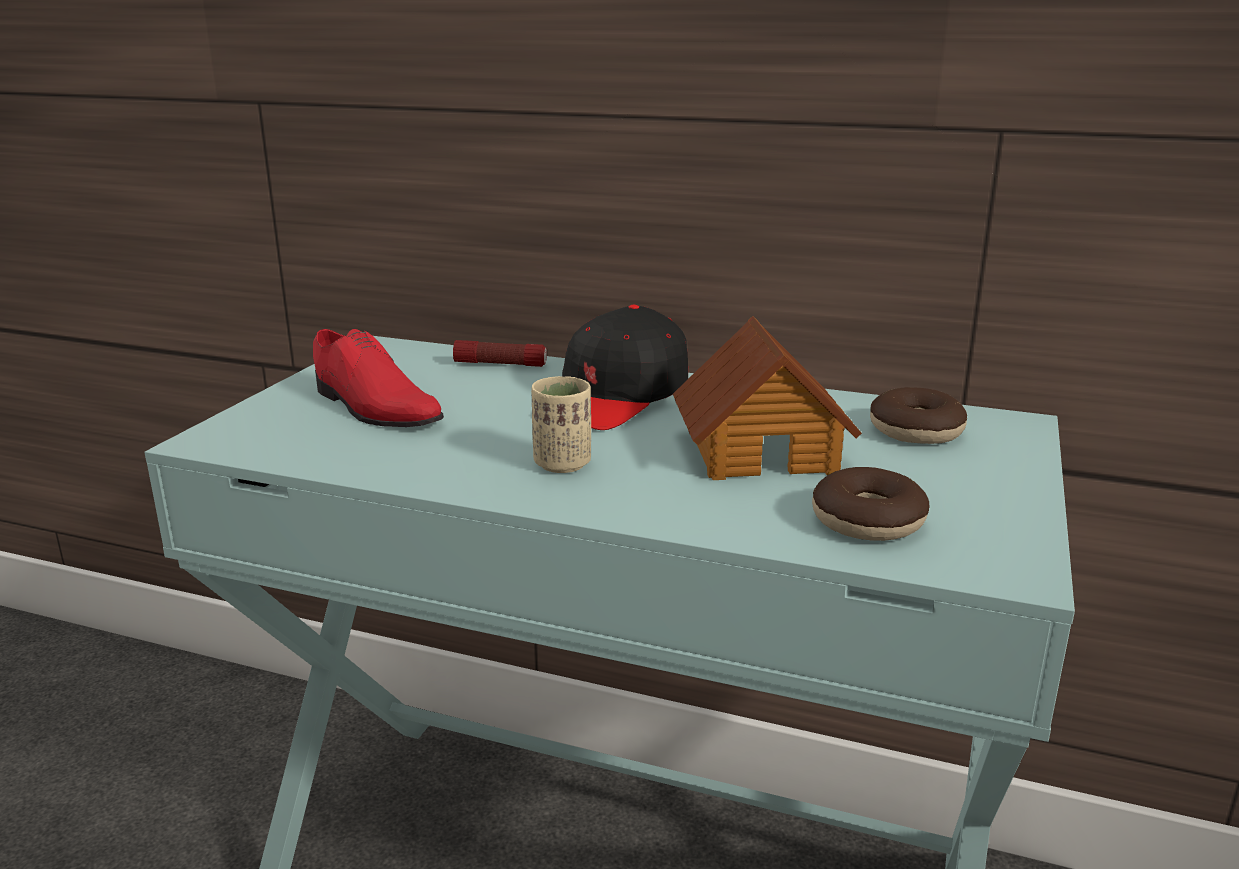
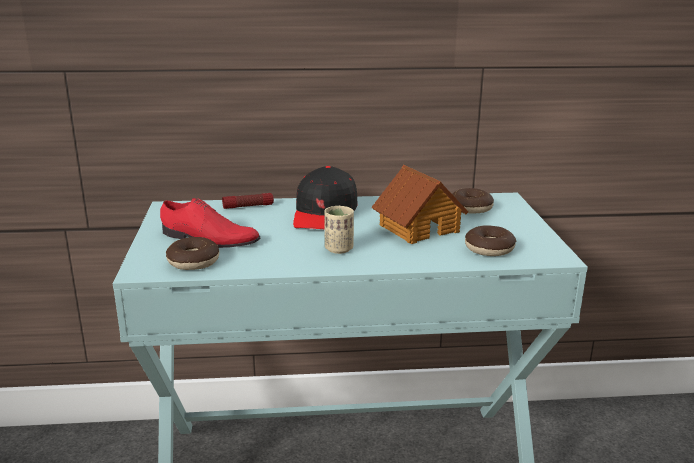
camera: 25 degrees left, 0 degrees up
none -> donut [166,237,219,270]

